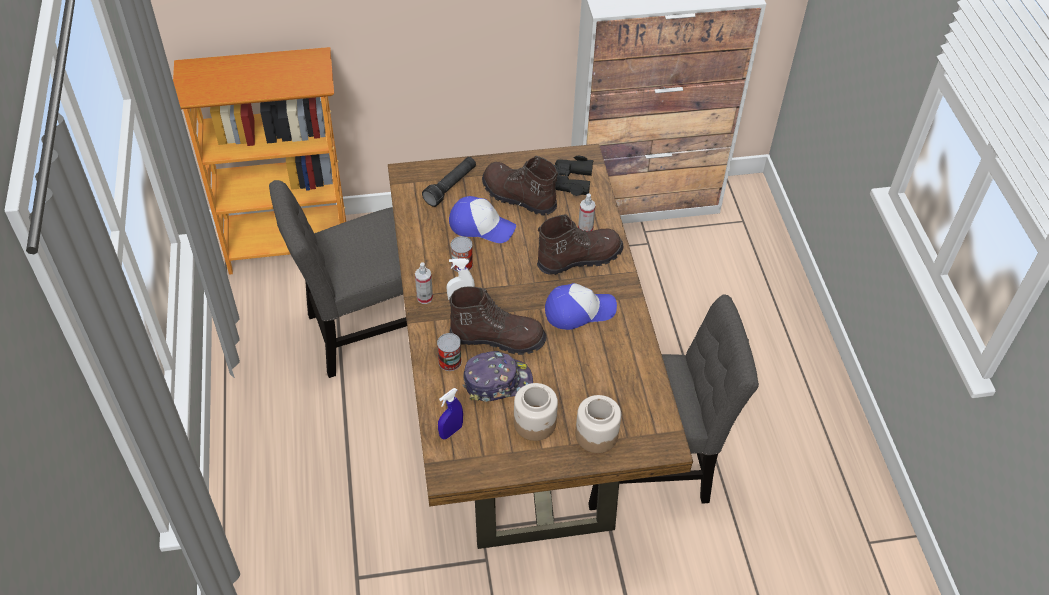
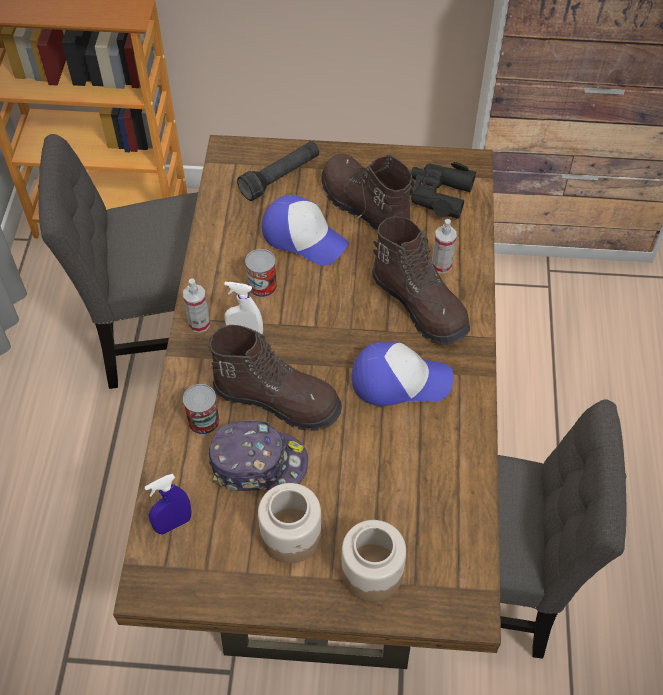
camera: 15 degrees right, 5 degrees up
brown boot [537,214,623,275] -> brown boot turned 60 degrees clockwise [372,216,470,345]

